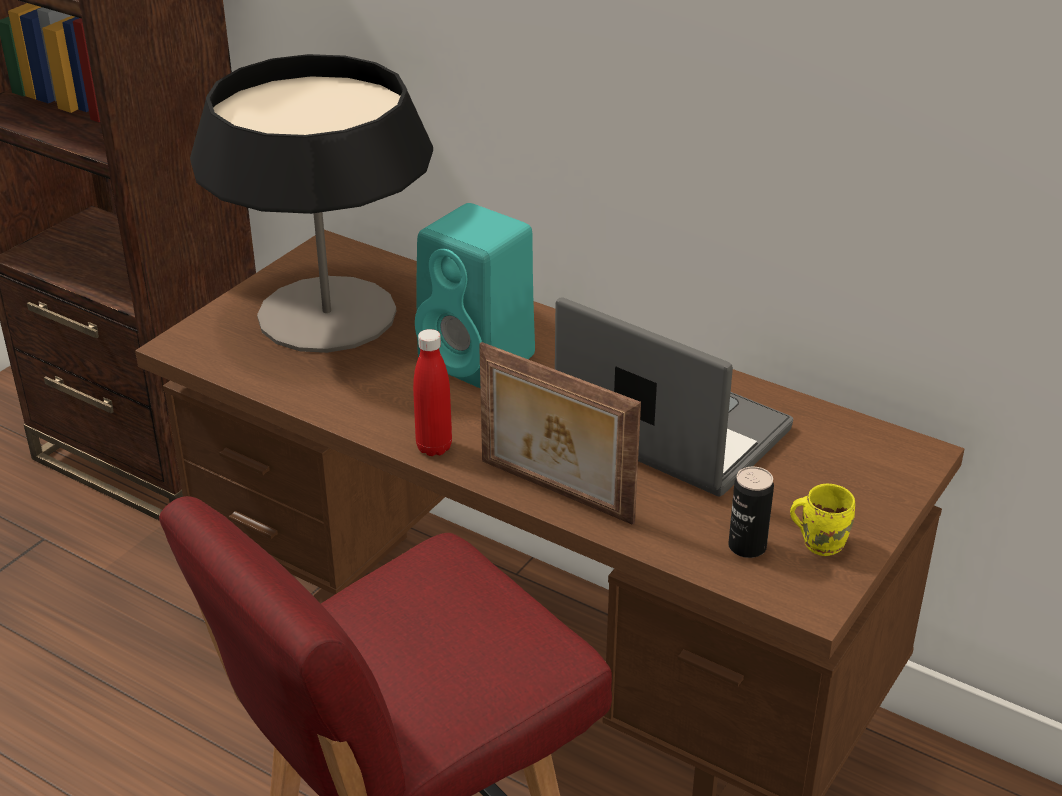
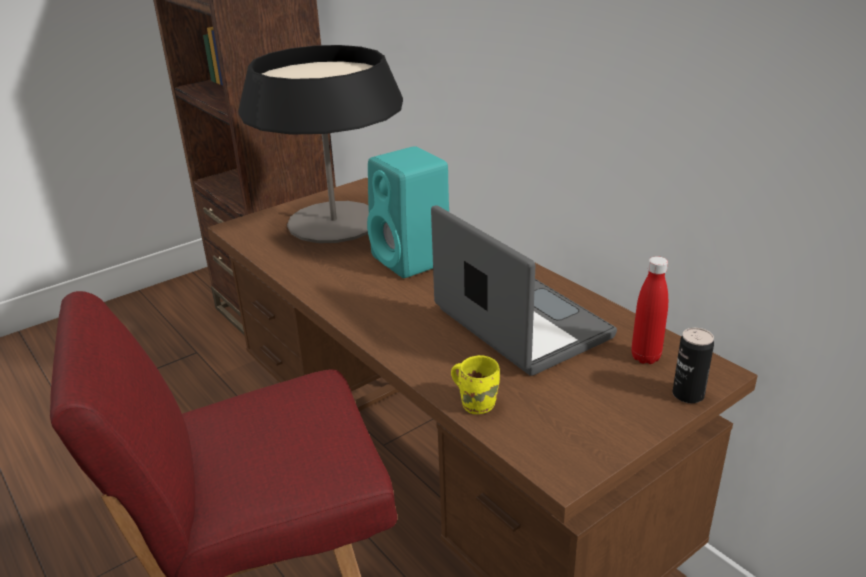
camera: 20 degrees right, 5 degrees down
red bottle [413,329,452,456] -> red bottle moved to [631,256,668,364]
picture frame [479,342,641,525] -> none
can [728,467,774,558] -> can moved to [672,328,714,403]
yellow mug [790,484,855,556] -> yellow mug moved to [451,355,500,414]

